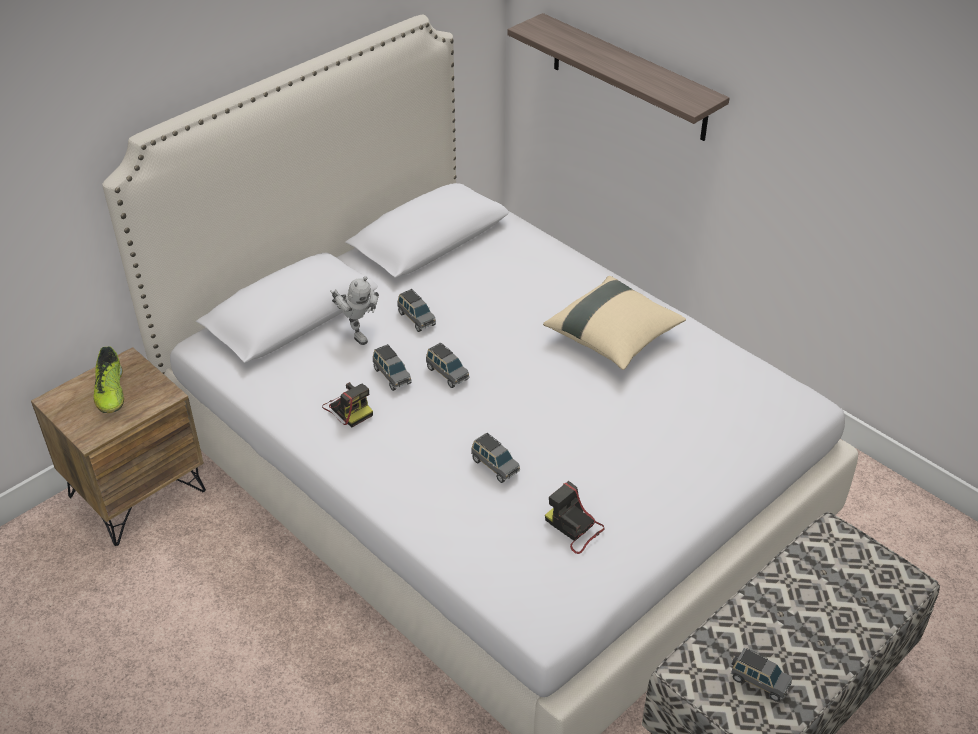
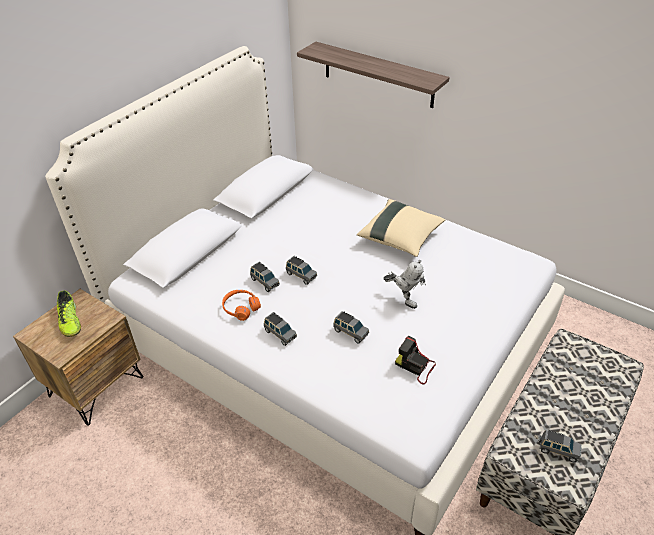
camera: 10 degrees left, 0 degrees up
camera [322,382,373,427] -> orange headphones [222,290,261,321]
toy robot [330,276,379,345] -> toy robot moved to [383,260,426,309]
grey toy car [397,289,436,332] -> grey toy car moved to [264,312,297,346]

